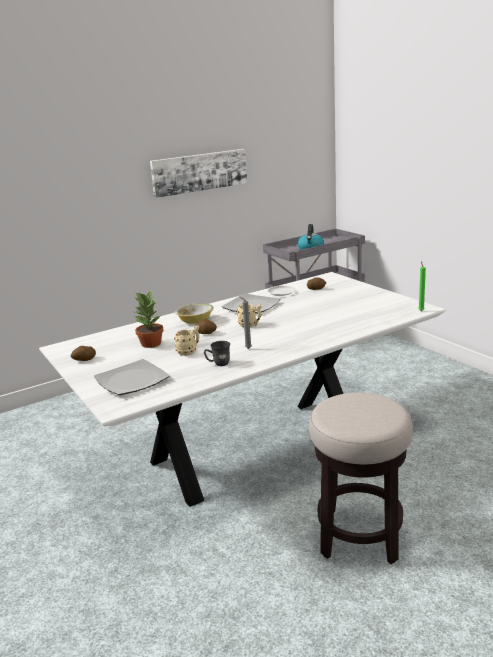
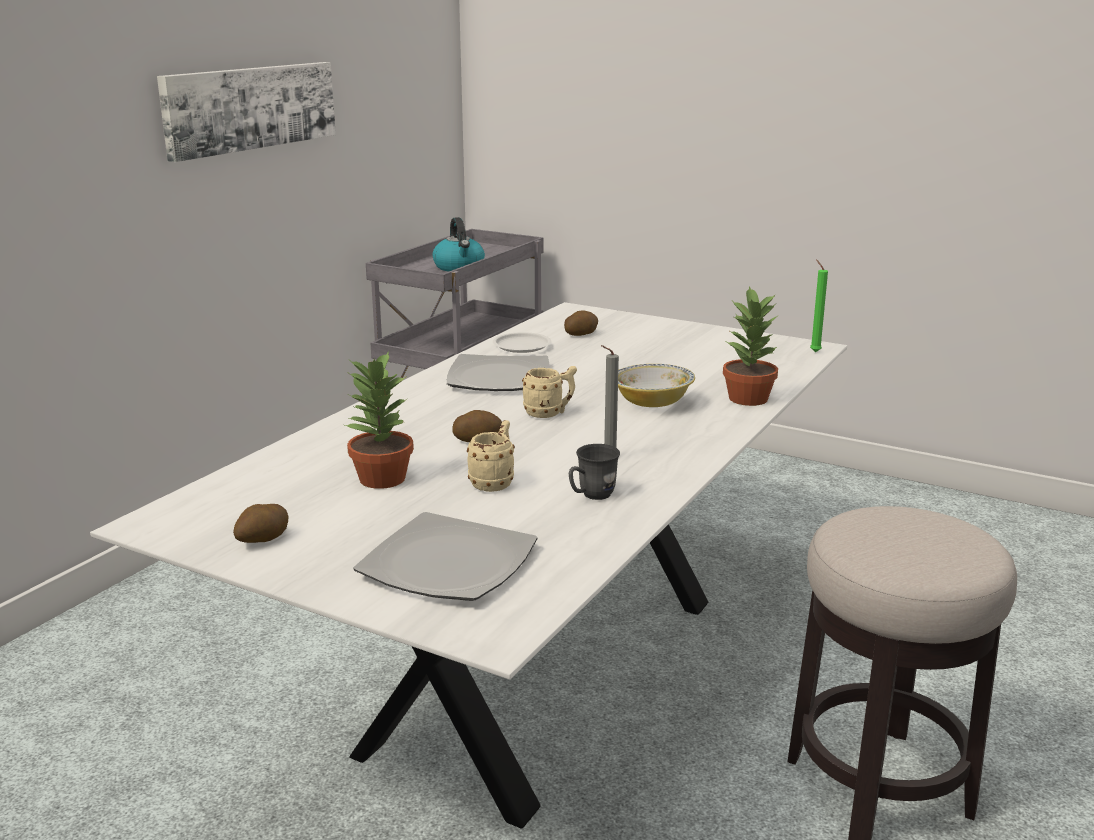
camera: 30 degrees left, 0 degrees up
bowl [175,303,214,324] -> bowl moved to [618,364,695,407]
none -> potted plant [723,286,779,406]

